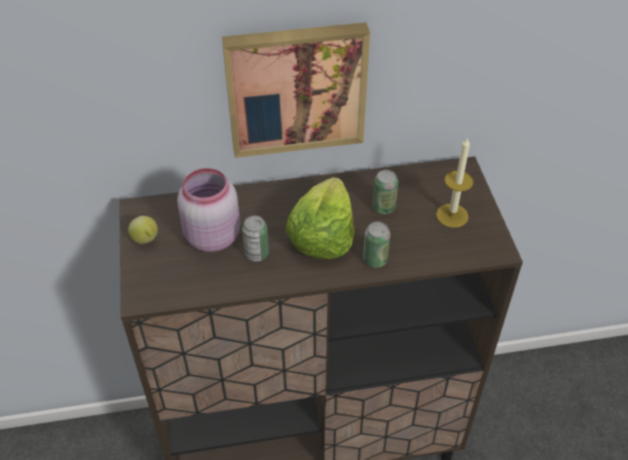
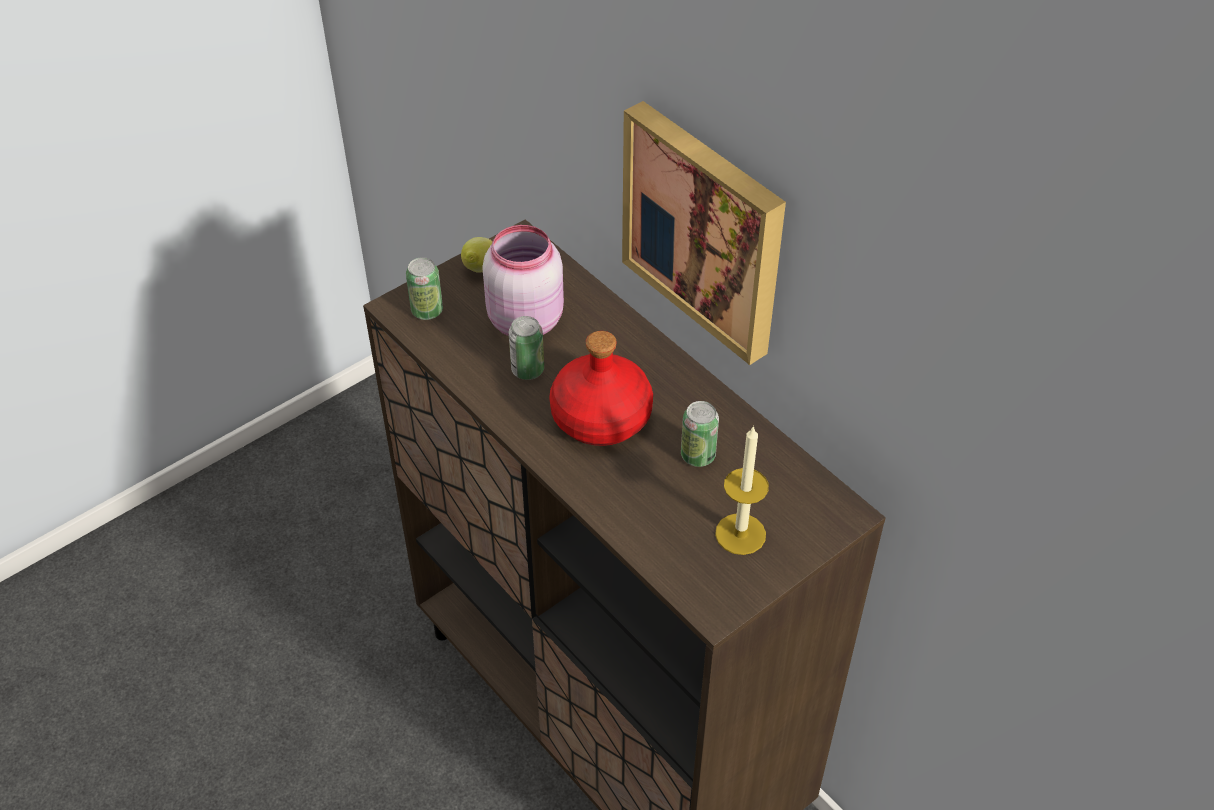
camera: 60 degrees right, 0 degrees up
lettuce [285,177,355,259] -> red bottle [549,331,653,446]
can [363,221,390,268] -> can moved to [406,257,443,320]

